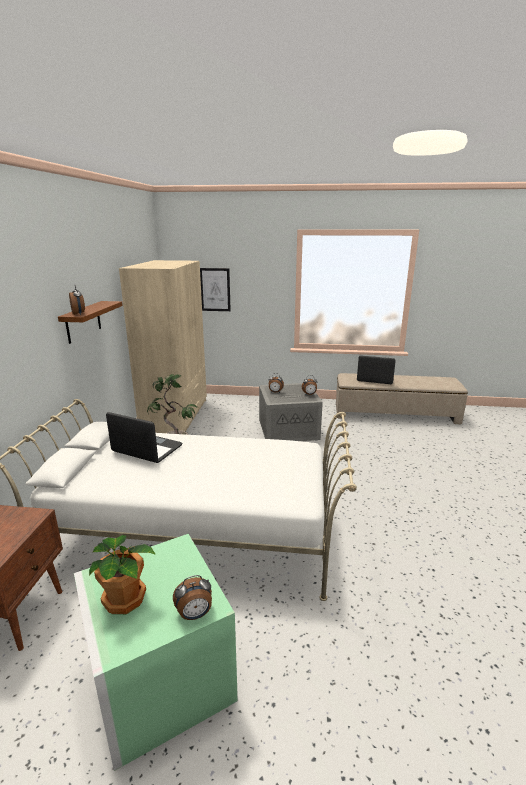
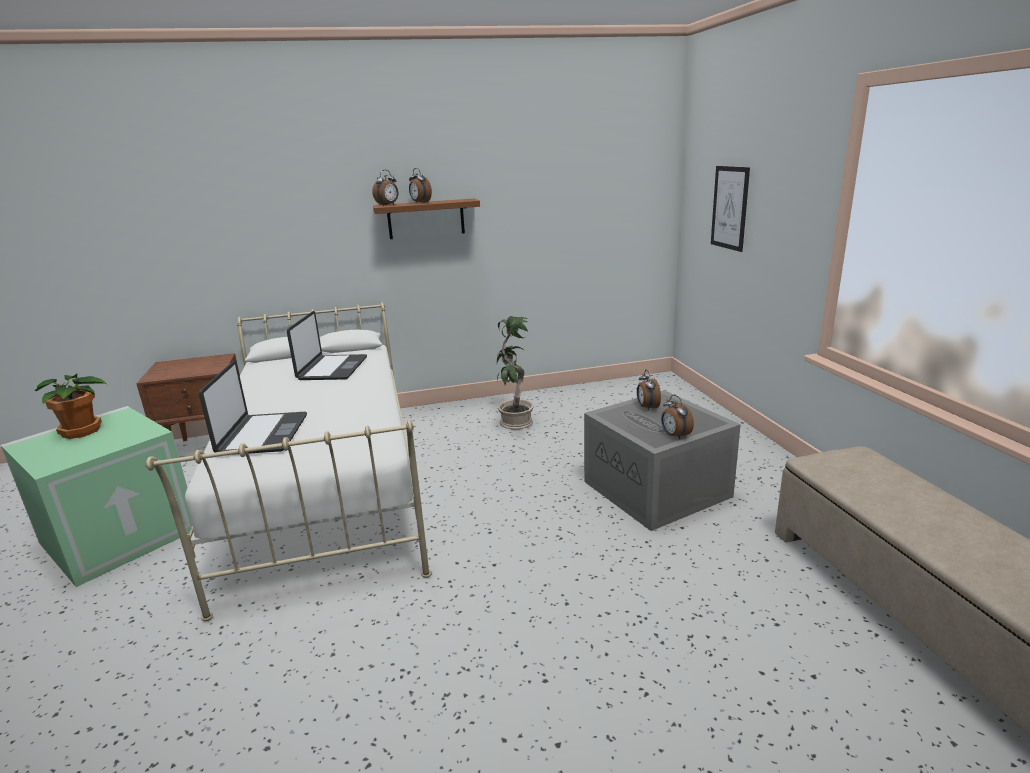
camera: 70 degrees right, 0 degrees up
beige wardrobe [119,260,207,433] -> none
alarm clock [173,575,212,620] -> alarm clock moved to [409,168,432,204]
laptop [357,355,396,384] -> laptop moved to [199,361,307,455]

